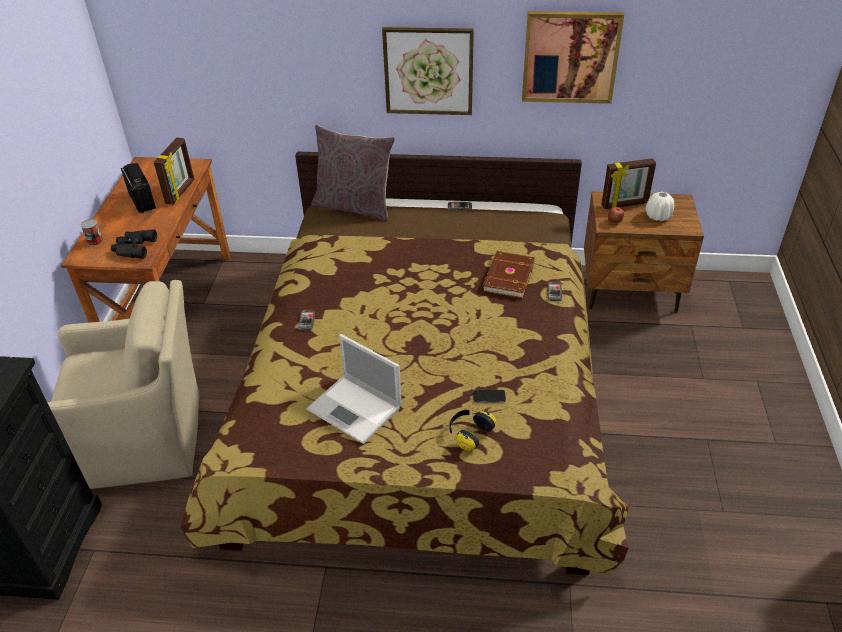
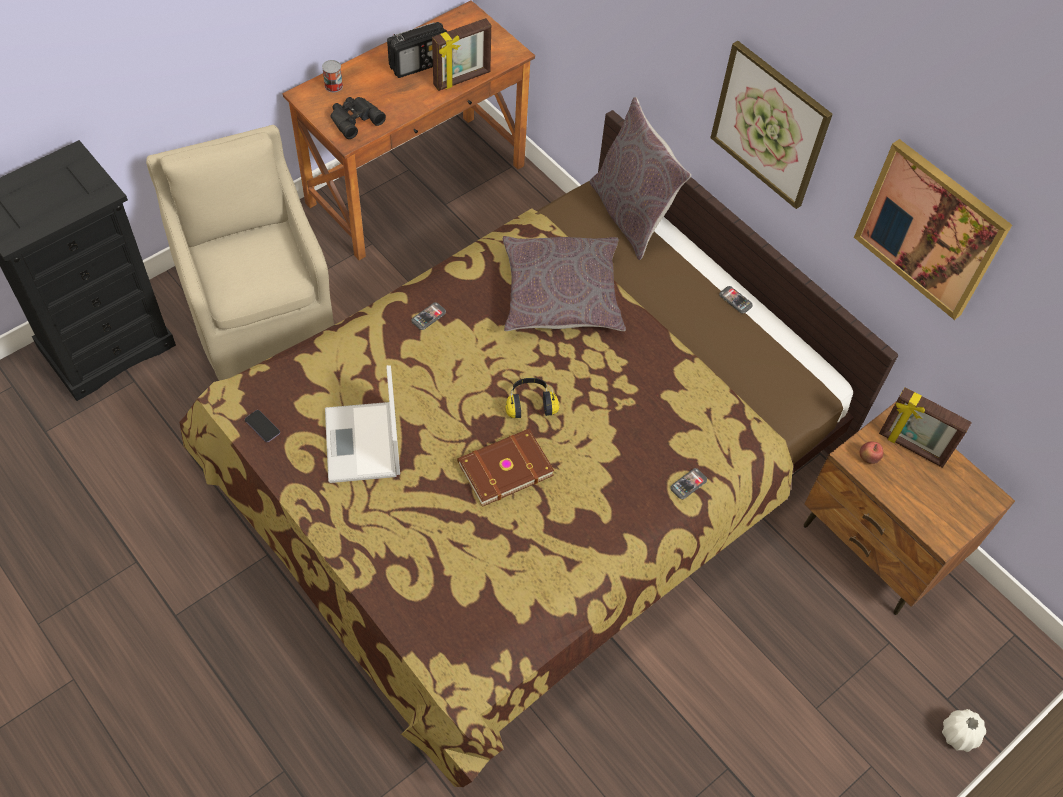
camera: 40 degrees right, 15 degrees up
beige armchair [47,280,200,489] -> beige armchair turned 150 degrees counterclockwise [146,125,334,381]
radio [121,163,156,213] -> radio turned 45 degrees clockwise [387,22,447,78]
headphones [449,408,496,451] -> headphones moved to [505,378,560,418]
phone [473,390,506,403] -> phone moved to [245,410,280,442]
brown book [482,251,535,298] -> brown book moved to [457,429,554,507]
white vase [646,192,674,221] -> white vase moved to [942,709,986,752]
none -> grey pillow [503,236,626,331]

